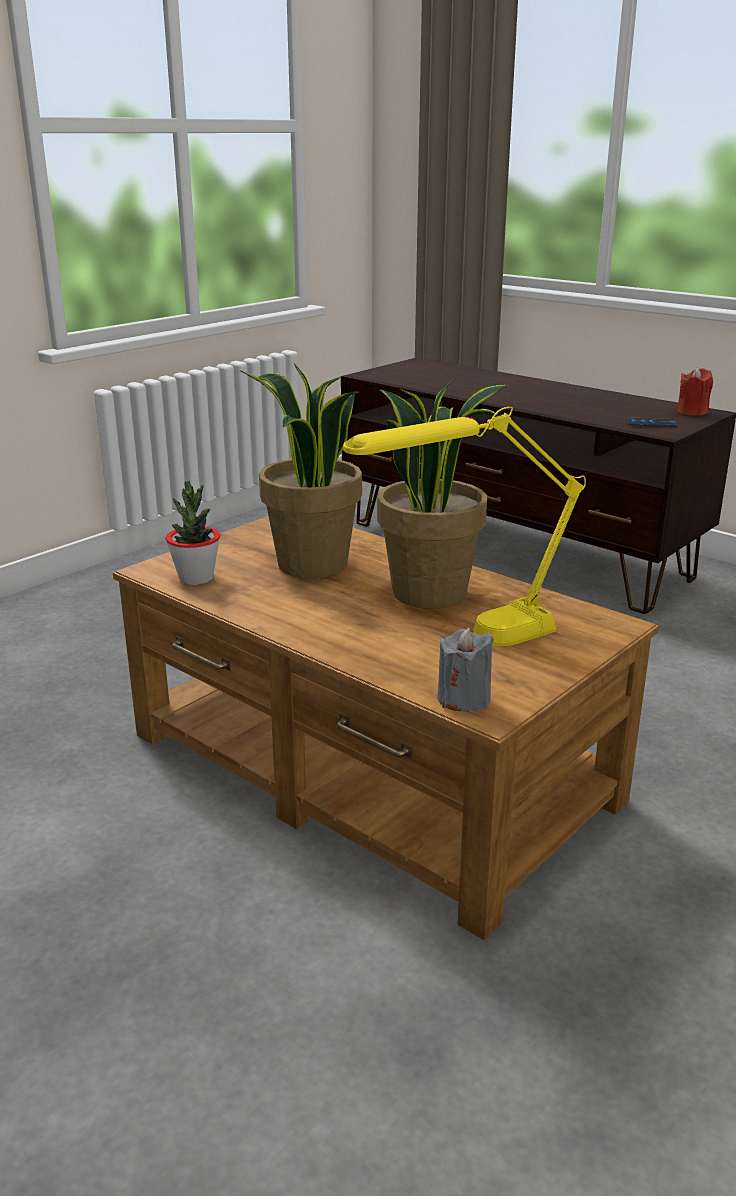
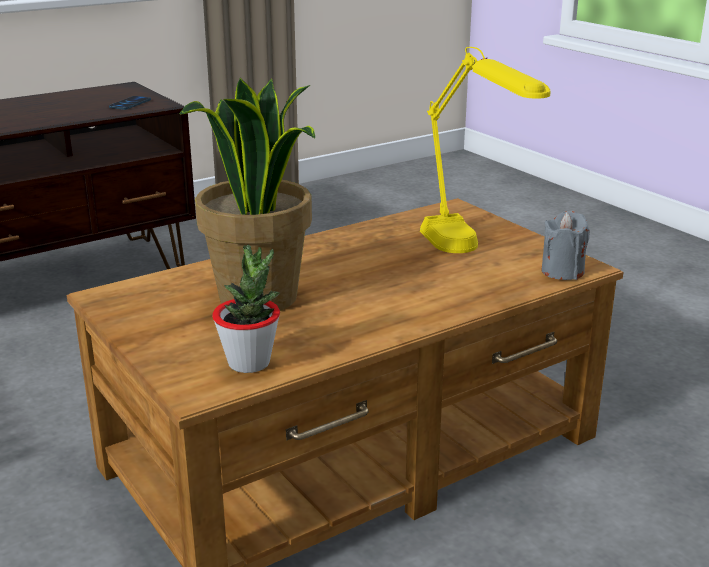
camera: 75 degrees left, 0 degrees up
potted plant [377,382,508,609] -> none
red candle [677,367,713,416] -> none

